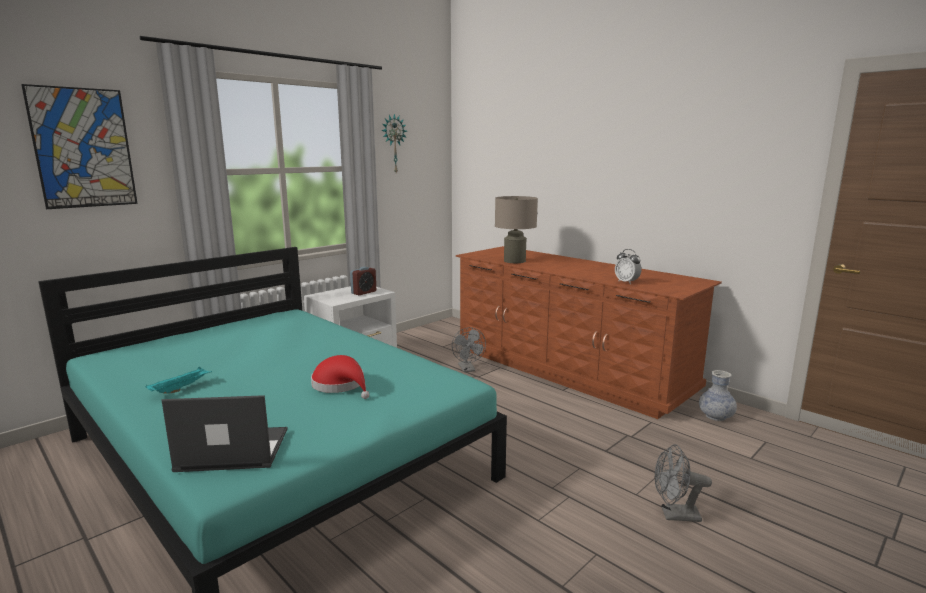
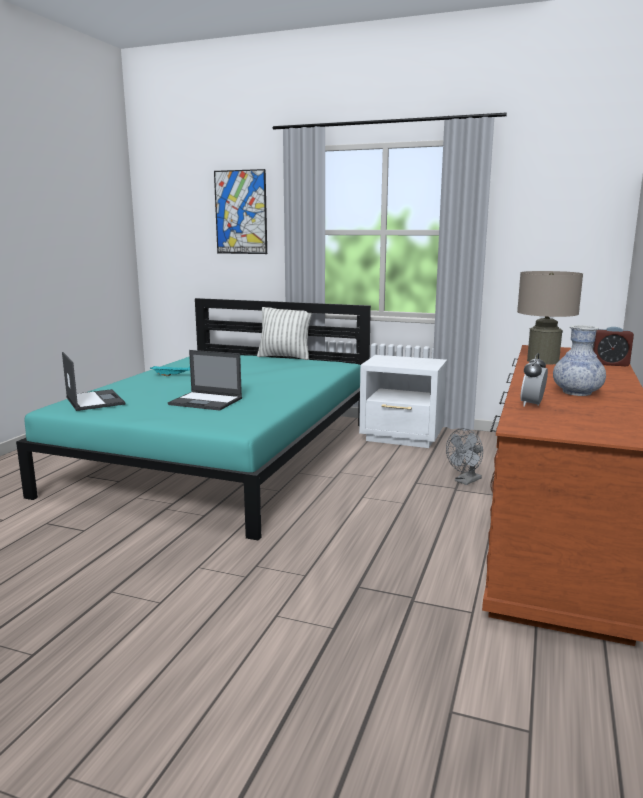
camera: 65 degrees right, 0 degrees up
red hat [311,355,370,399] -> laptop [168,350,242,411]
alarm clock [350,267,376,295] -> alarm clock moved to [593,327,634,366]
wall clock [382,114,407,172] -> none
grey fan [654,444,712,522] -> none
vase [699,370,737,421] -> vase moved to [553,325,606,396]
none -> pillow [257,307,312,360]

